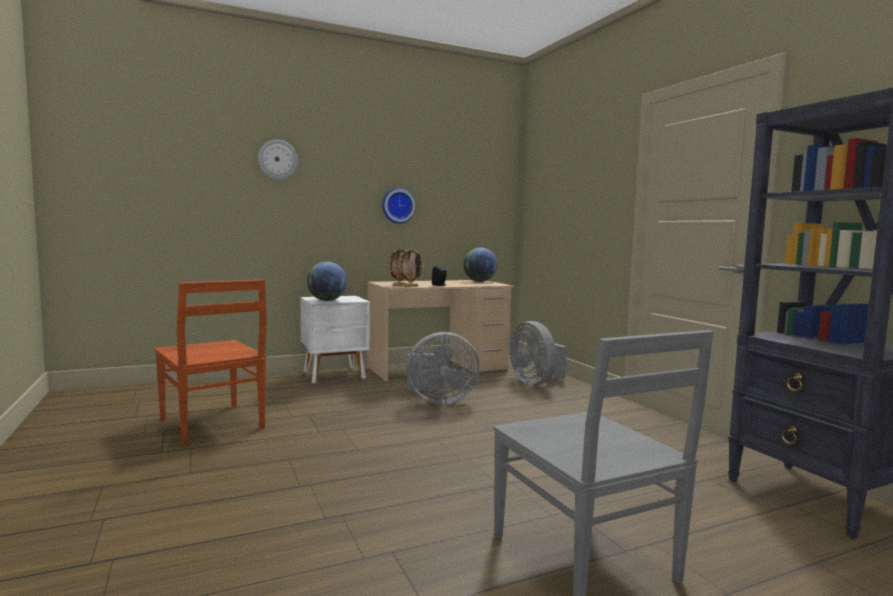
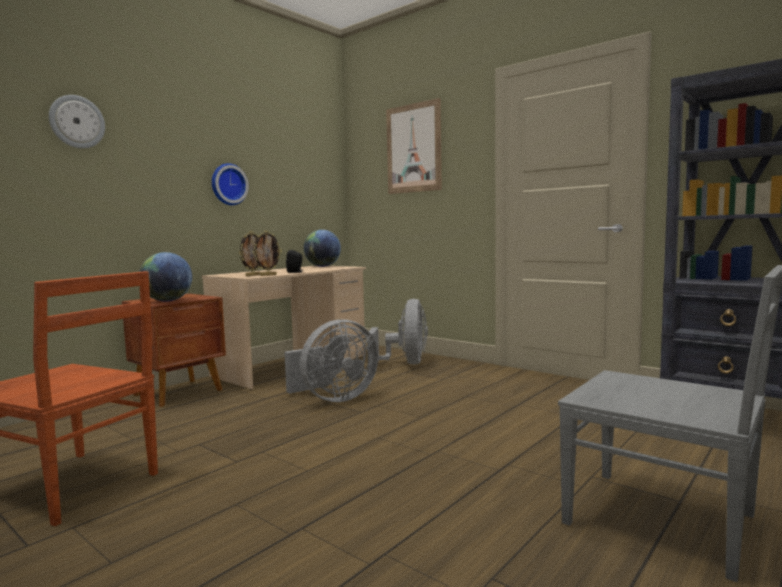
camera: 25 degrees left, 0 degrees up
white nightstand [300,296,370,383] -> brown nightstand [122,294,226,407]
grey fan [510,321,567,385] -> grey fan turned 120 degrees counterclockwise [367,299,428,368]
none -> picture [386,98,442,194]

